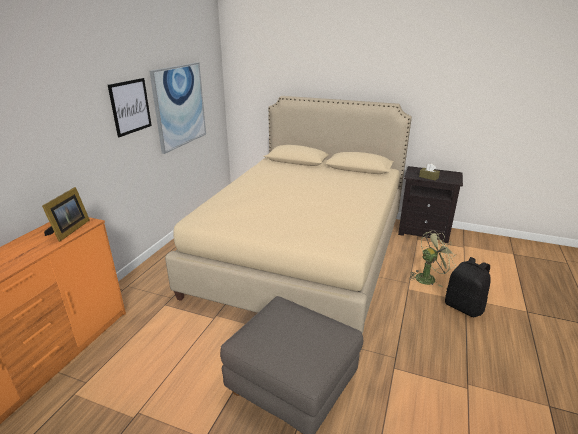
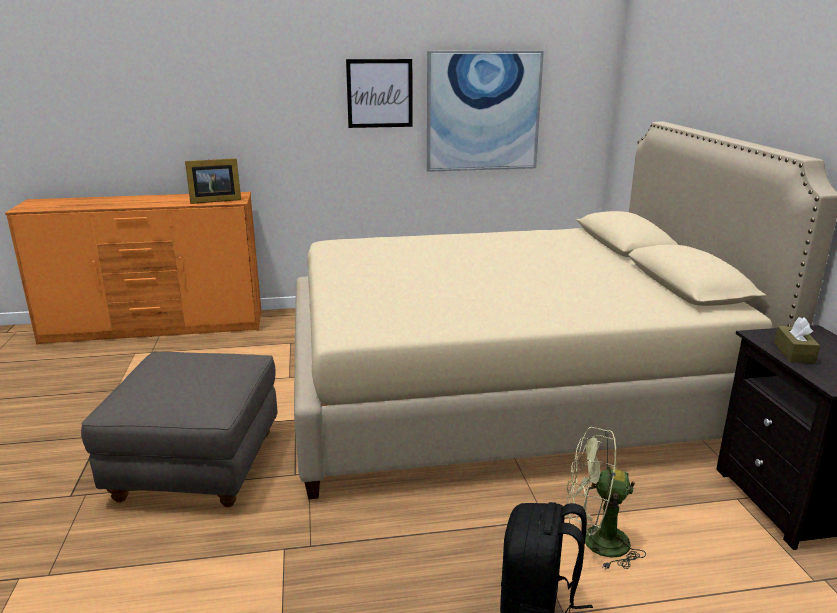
camera: 60 degrees right, 5 degrees down
green fan [410,230,456,287] -> green fan turned 150 degrees clockwise [566,427,646,570]

